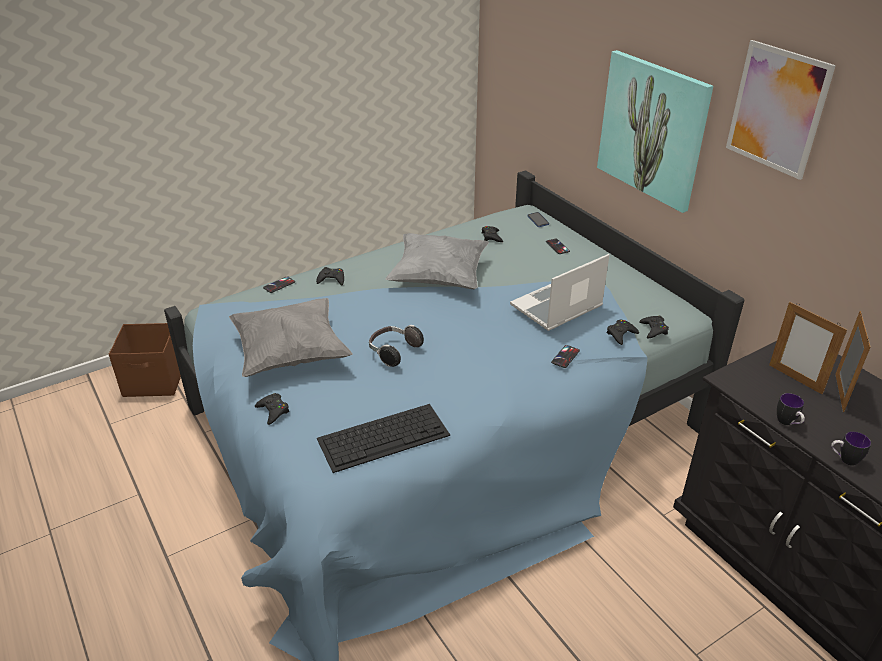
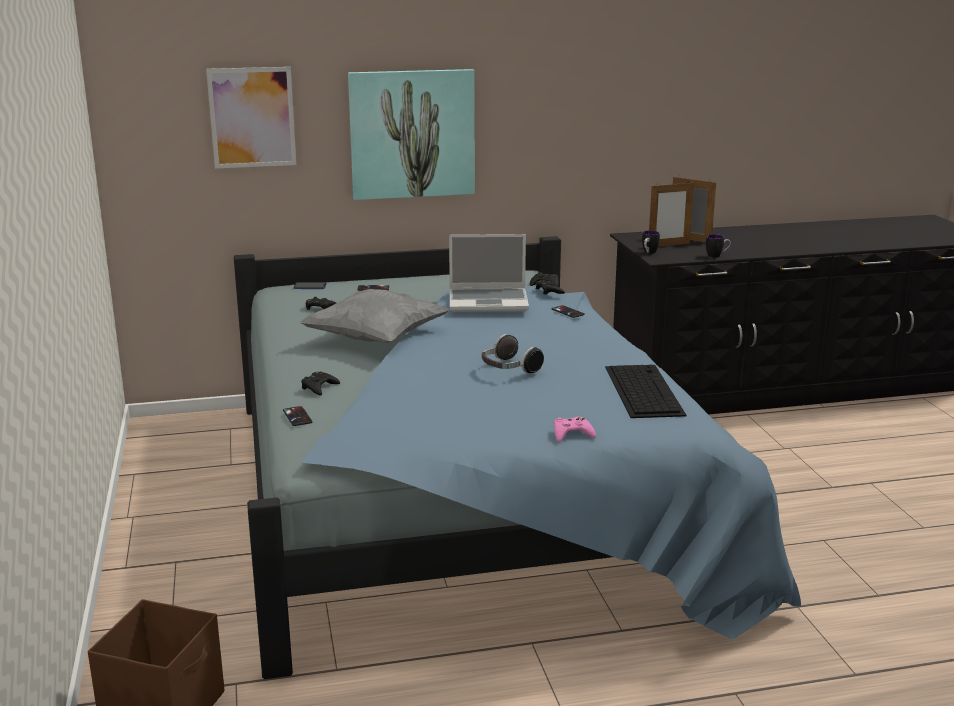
camera: 70 degrees left, 15 degrees down
grey pillow [229,298,353,377] -> none
black game controller [255,393,289,425] -> pink game controller [554,417,596,442]
laptop [510,254,609,331] -> laptop turned 75 degrees counterclockwise [449,234,529,312]
picture [726,40,836,180] -> picture moved to [206,67,296,168]
mug [831,432,871,466] -> mug moved to [642,231,660,254]

